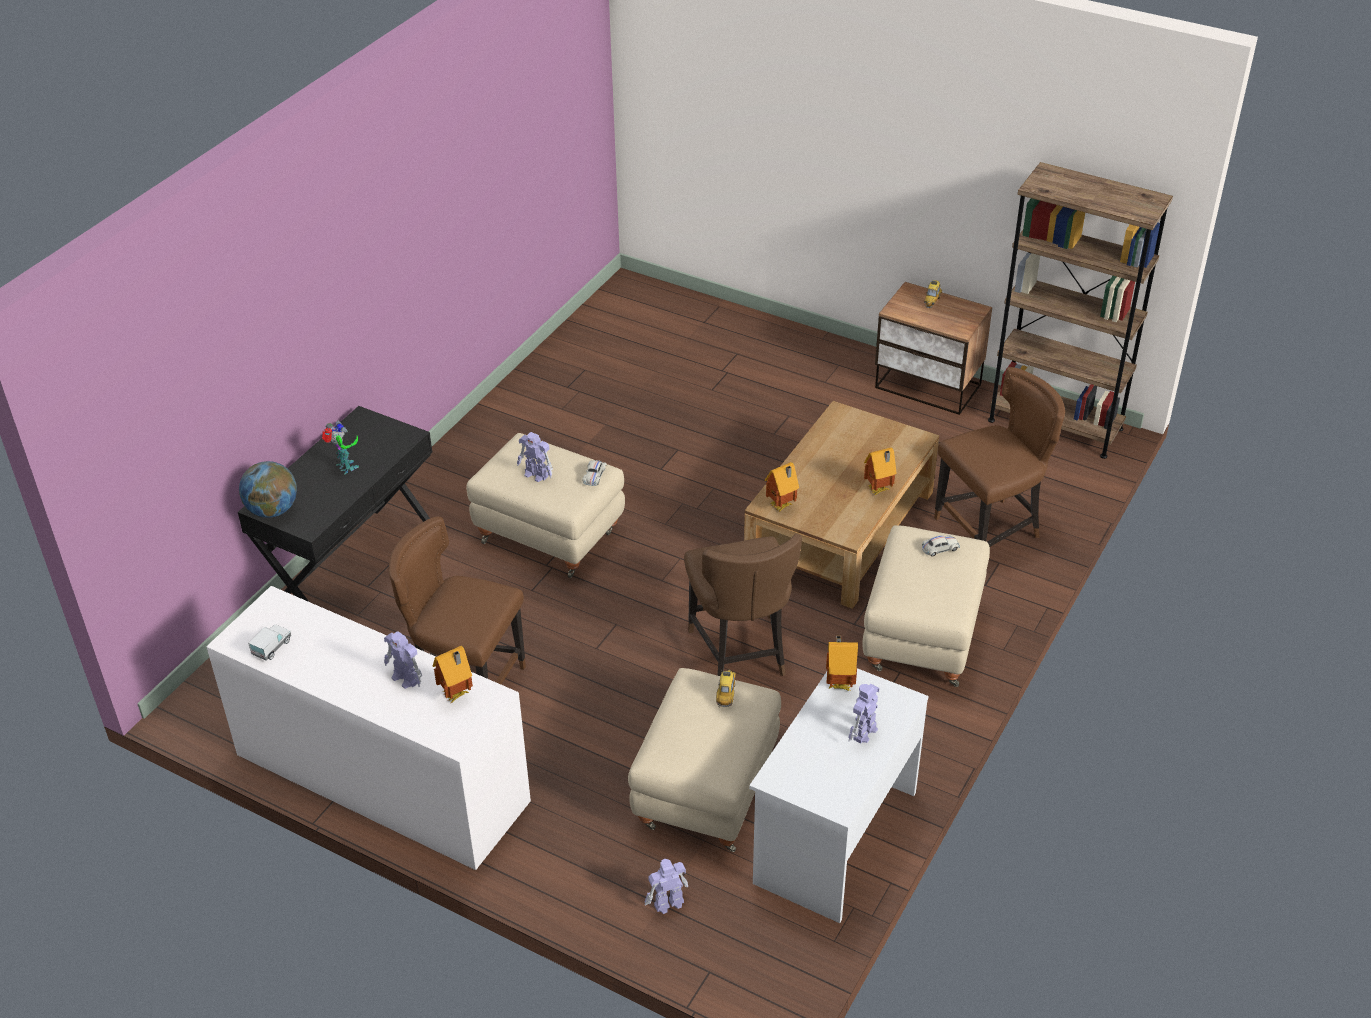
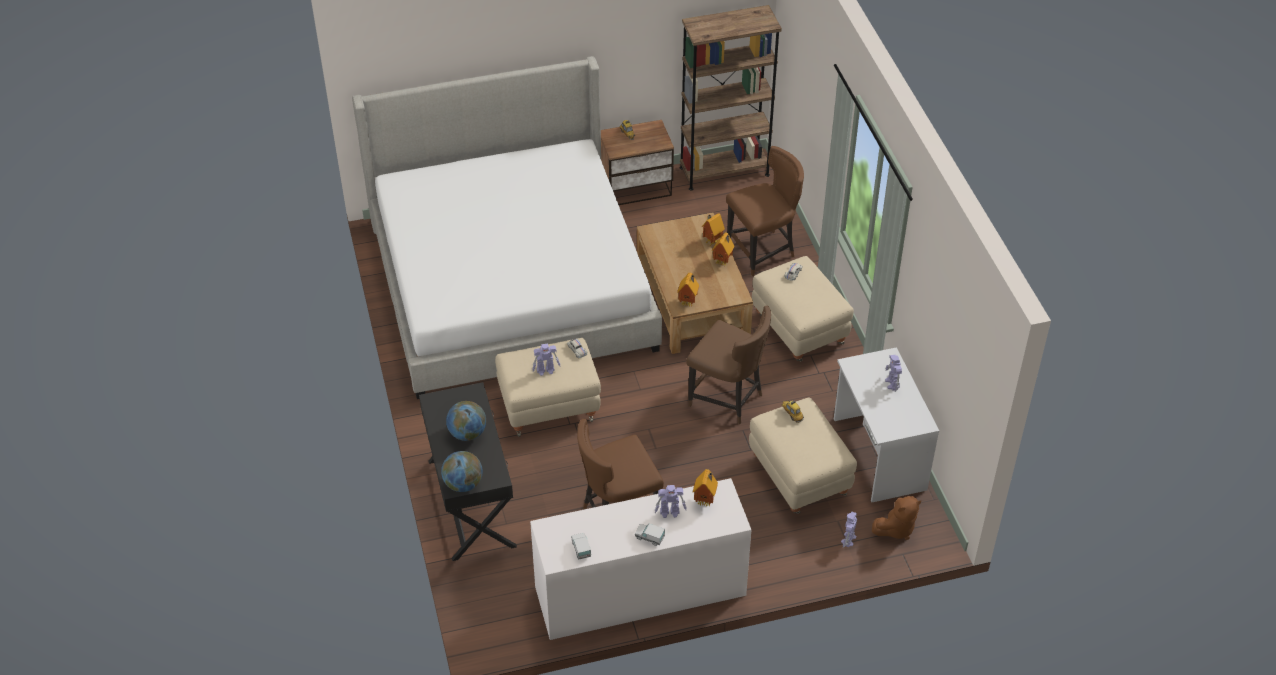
camera: 45 degrees left, 5 degrees up
toy robot [322,420,359,474] -> globe [446,401,486,441]
toy house [826,636,858,691] -> toy house moved to [702,213,725,246]
brown chair [934,367,1065,547] -> brown chair turned 45 degrees clockwise [726,146,804,276]
none -> bed [352,56,662,399]
none -> toy truck [635,524,665,546]
none -> brown plush toy [872,496,921,540]

